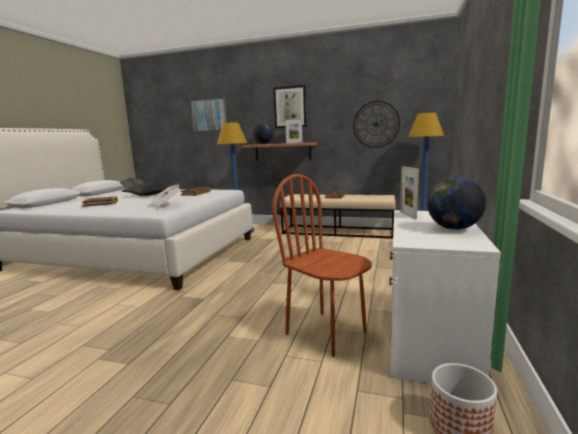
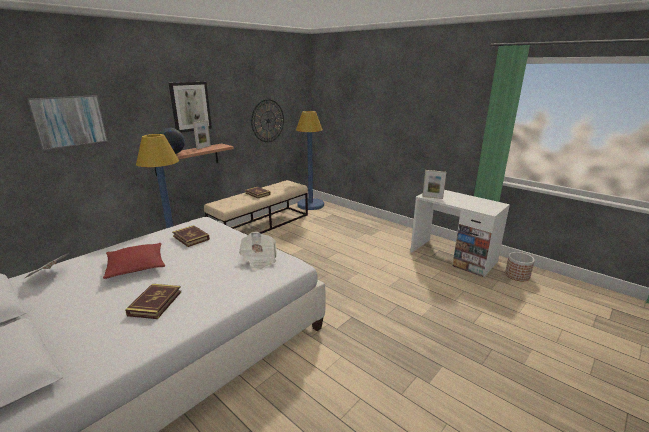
camera: 65 degrees left, 10 degrees up
black pillow [122,182,168,196] -> red pillow [103,243,165,279]
brown chair [272,174,372,357] -> none
globe [427,176,486,230] -> none

